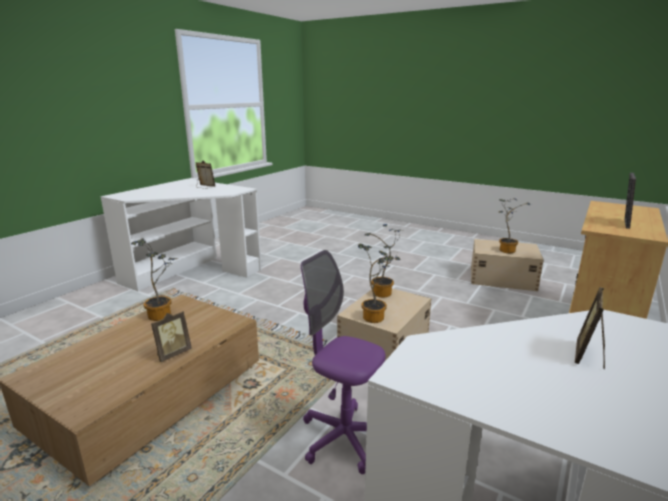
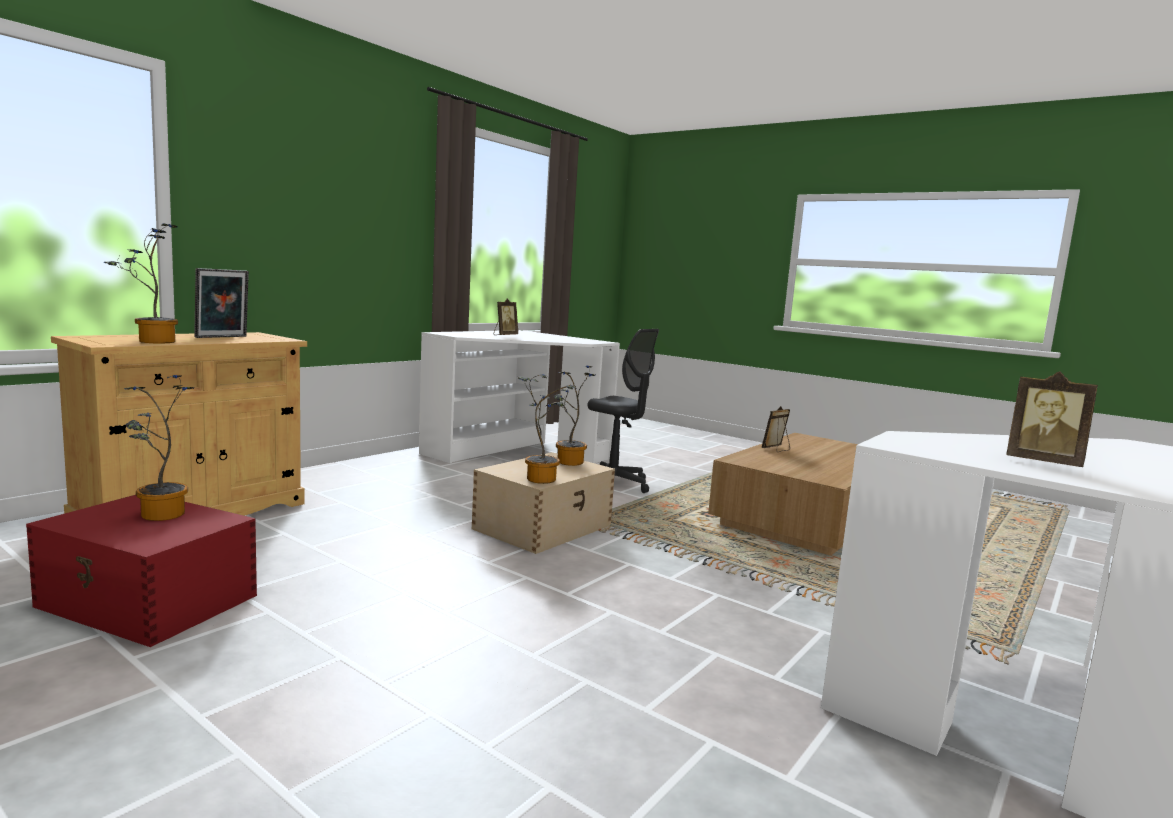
camera: 175 degrees left, 10 degrees down
potted plant [131,238,178,321] -> potted plant moved to [104,223,178,343]
purple office chair [301,250,386,474] -> grey office chair [587,329,659,493]
beige storage box [471,239,544,291] -> red storage box [26,495,257,647]

